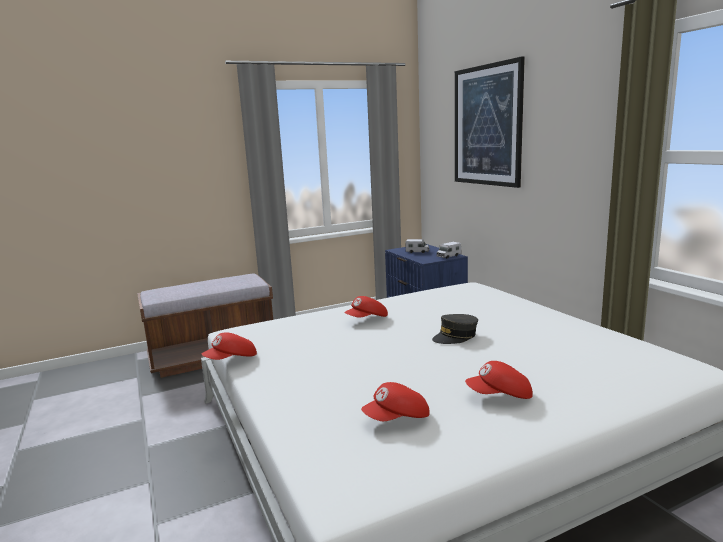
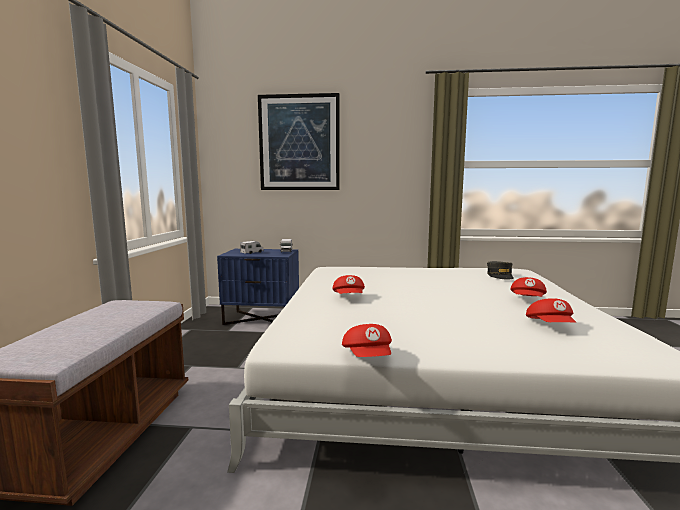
camera: 60 degrees left, 5 degrees down
grey cap [432,314,478,344] -> grey cap moved to [487,261,514,280]

